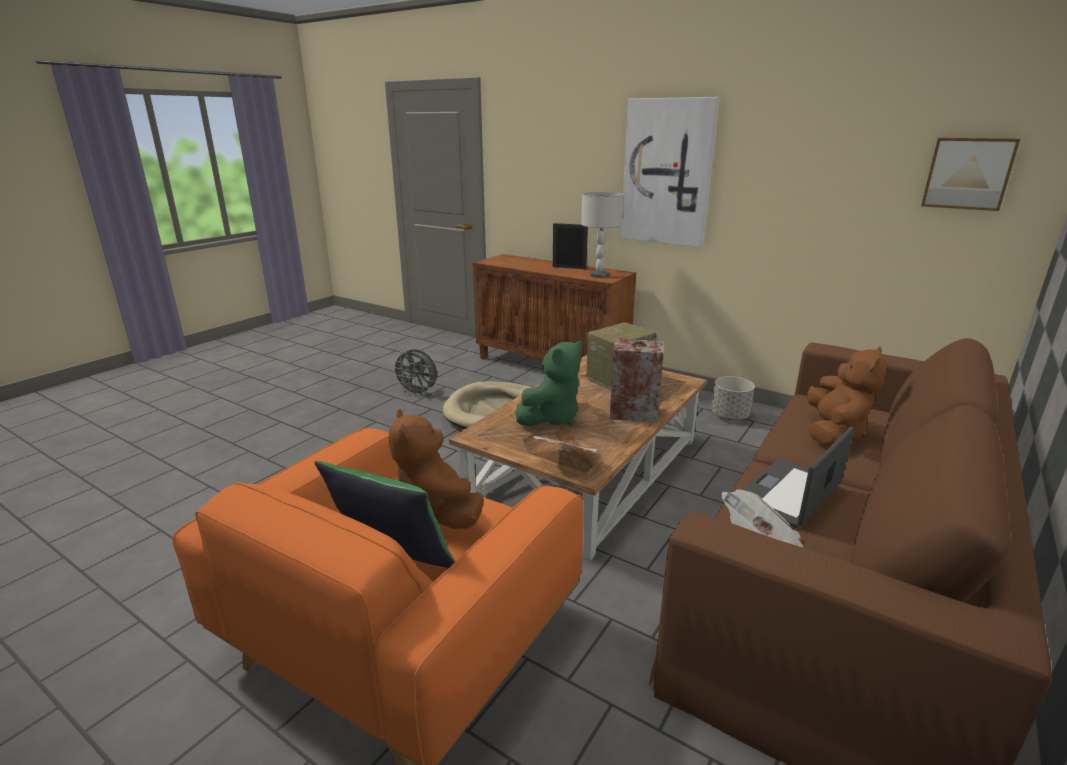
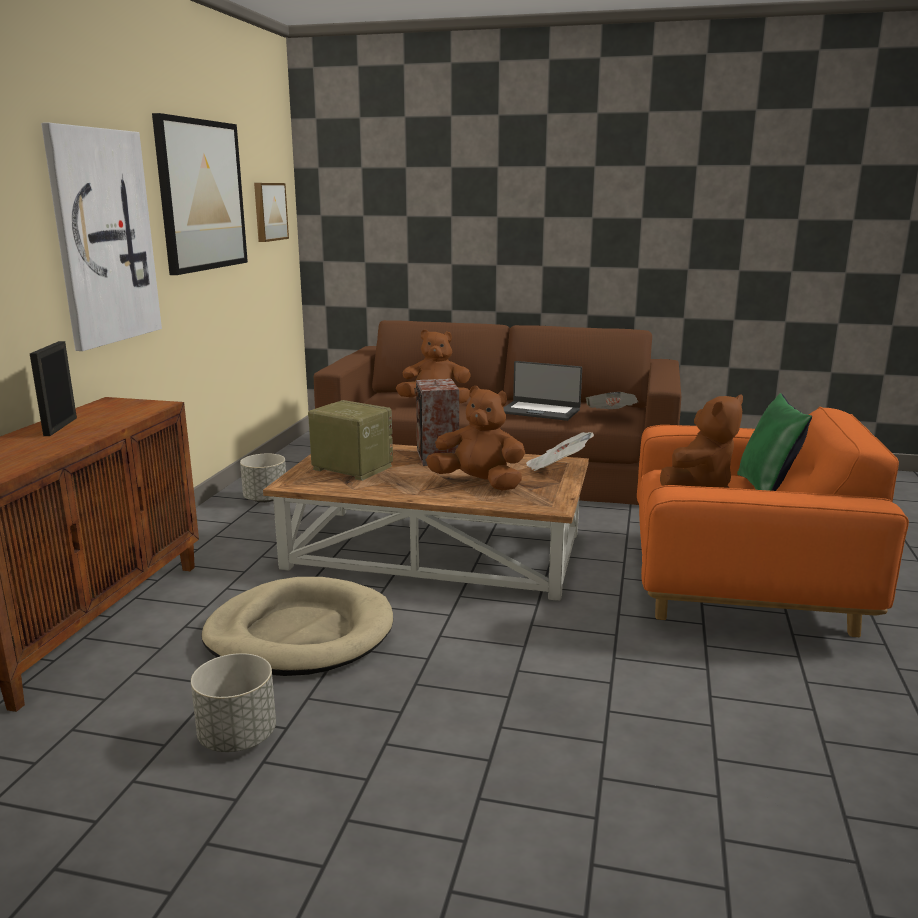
camera: 110 degrees left, 5 degrees down
grey fan [391,349,437,397] -> grey planter [191,653,276,752]
green plush toy [515,341,582,426] -> brown plush toy [426,386,525,491]
grey table lamp [581,192,624,278] -> none
none -> picture [152,113,248,275]

